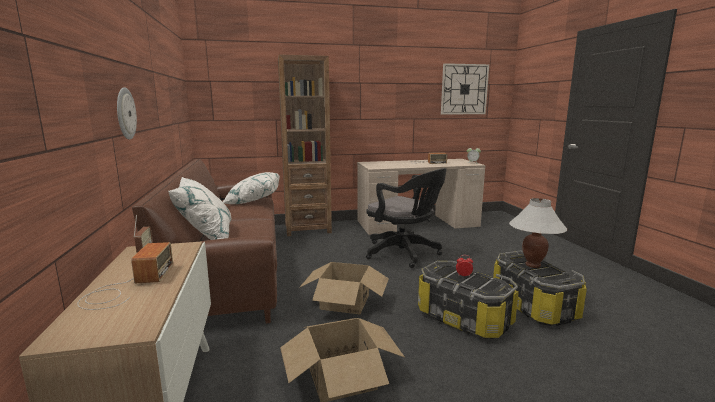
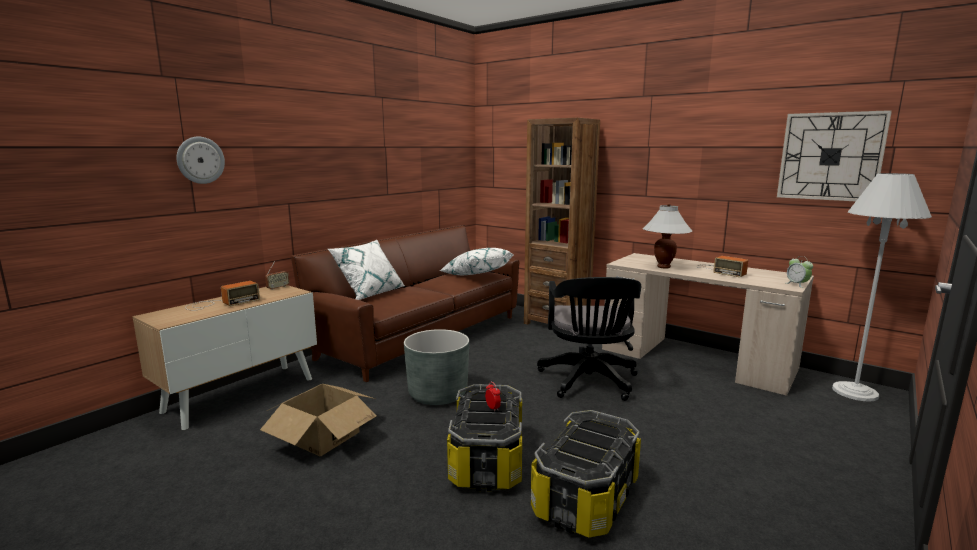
camera: 50 degrees right, 0 degrees up
wall clock [117,87,137,140] -> wall clock moved to [176,137,225,184]
cardboard box [299,262,389,314] -> grey planter [404,329,469,405]
white table lamp [509,198,567,268] -> white table lamp moved to [642,204,692,269]
none -> white floor lamp [832,173,932,401]

